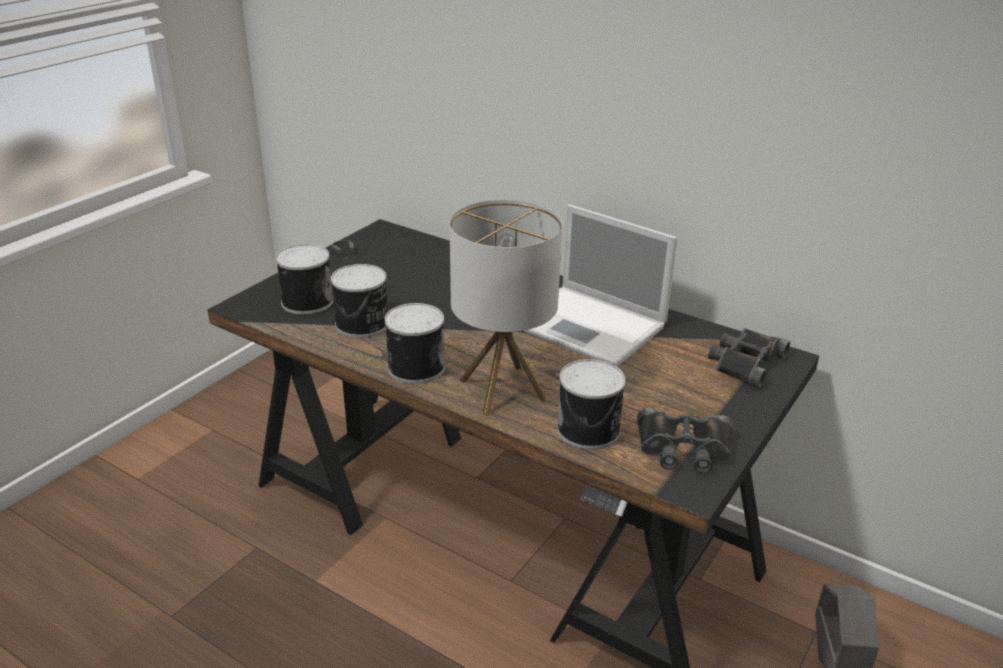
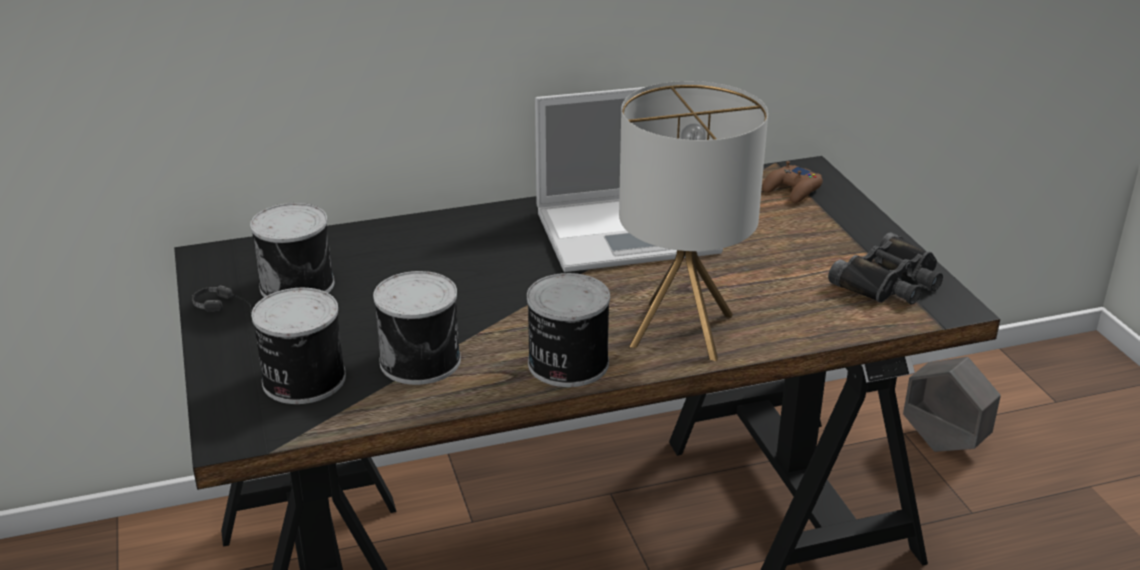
camera: 50 degrees left, 0 degrees up
can [557,359,626,450] -> can moved to [250,203,334,297]
black binoculars [708,328,790,388] -> brown game controller [762,161,823,203]

